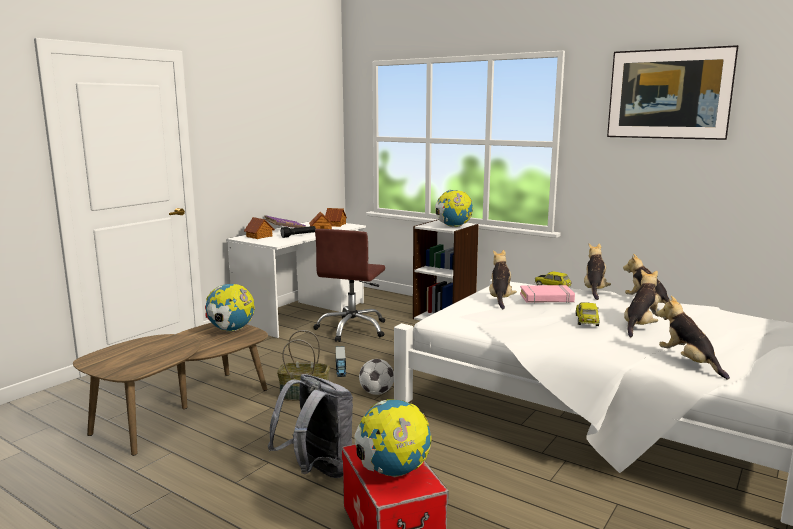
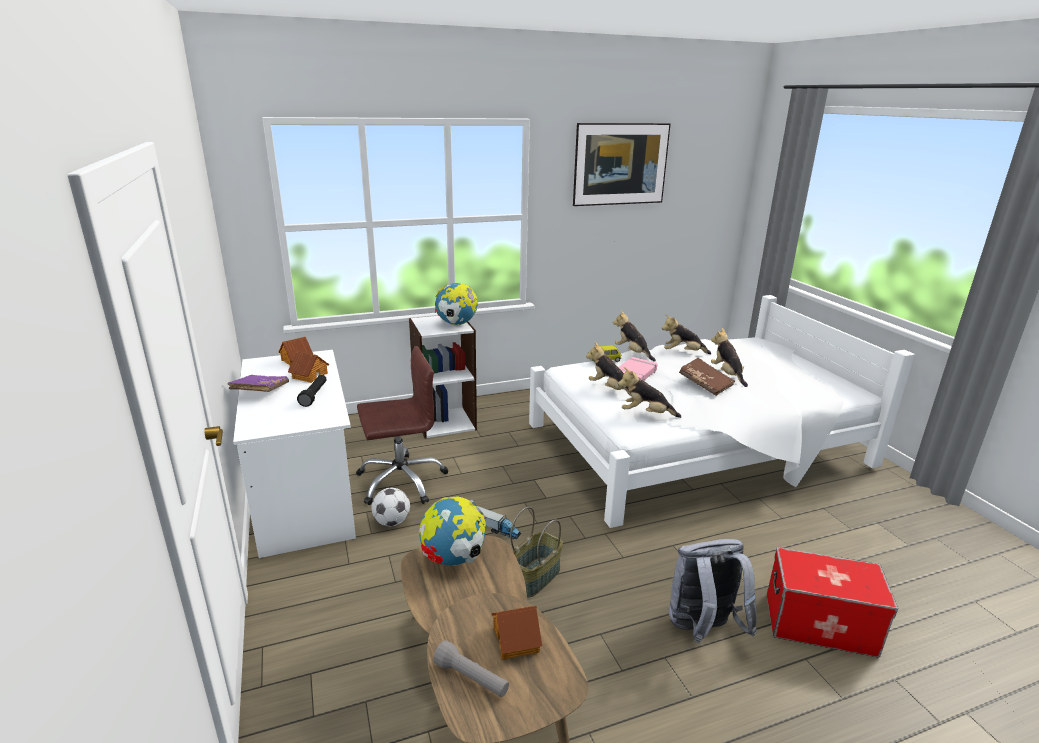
camera: 55 degrees left, 10 degrees up
toy house [244,217,275,239] -> toy house moved to [491,606,542,660]
brown office chair [314,229,385,342] -> brown office chair turned 75 degrees counterclockwise [356,346,448,505]
globe [354,399,432,477] -> none
football [359,359,394,395] -> football moved to [371,488,410,526]
toy car [575,303,600,326] -> brown book [679,358,735,396]
plush toy [657,296,730,379] -> plush toy moved to [618,367,681,418]
none -> grey flashlight [433,640,509,697]

